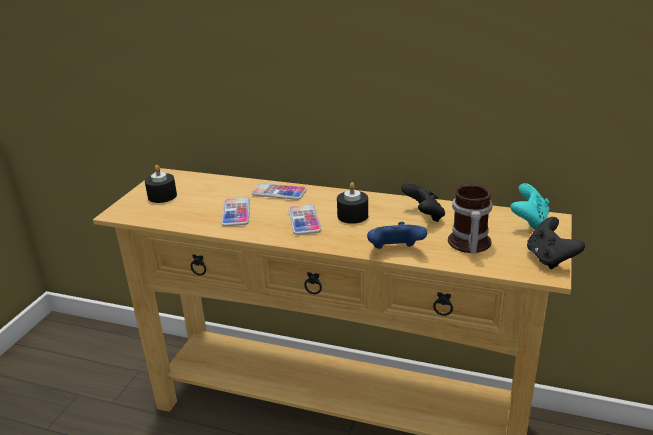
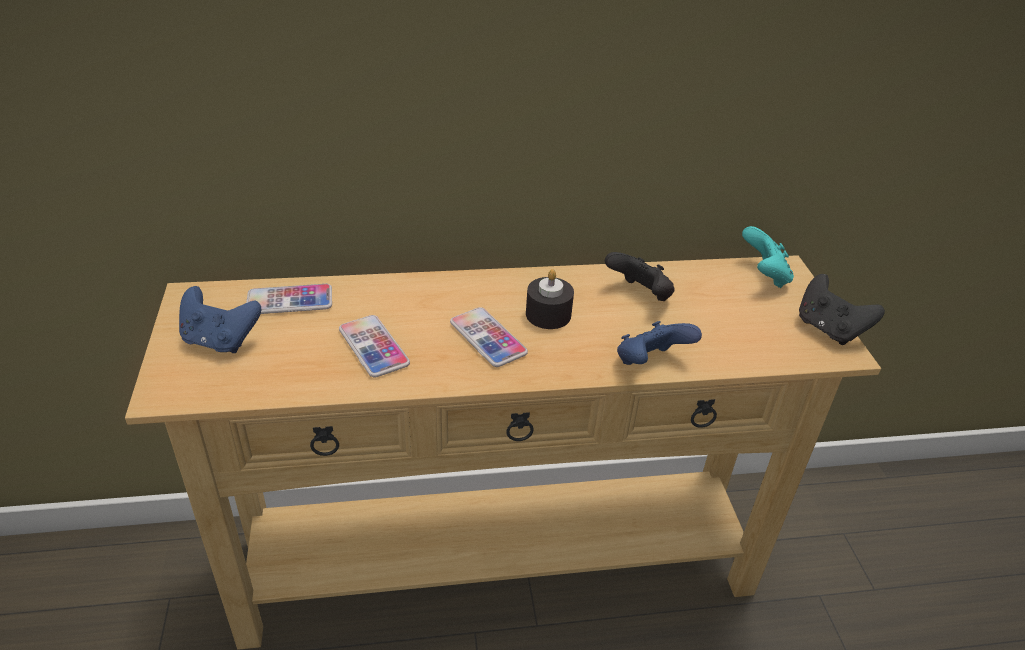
camera: 30 degrees left, 10 degrees up
black candle [145,165,177,203] -> blue game controller [179,286,261,353]
phone [252,183,307,200] -> phone moved to [246,284,332,314]
mug [448,183,492,253] -> none

